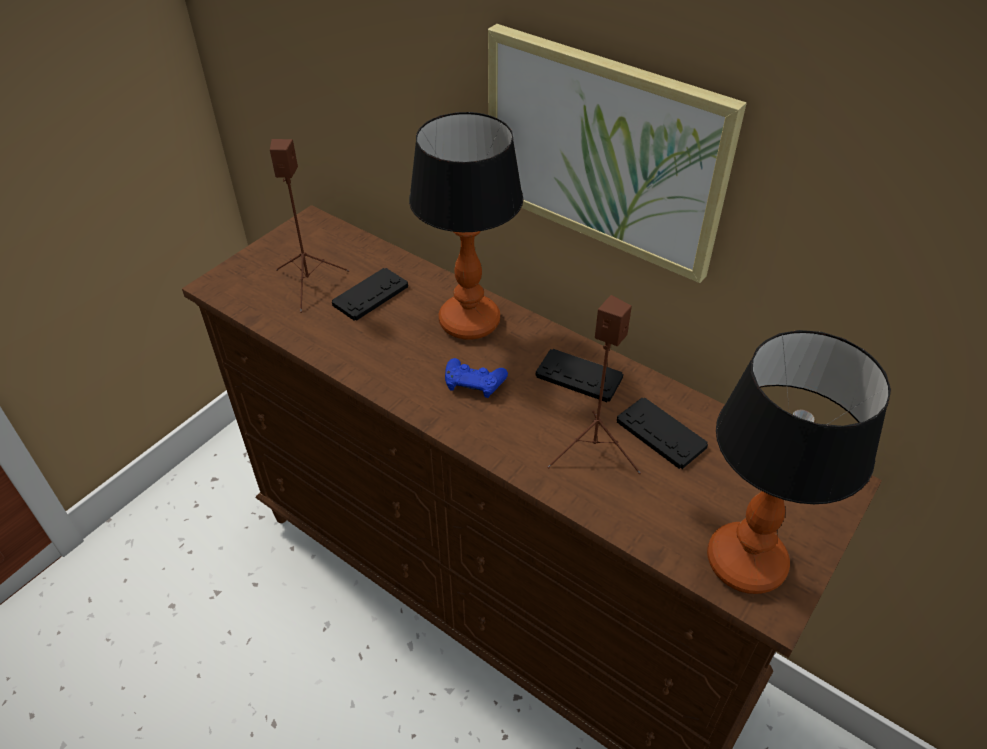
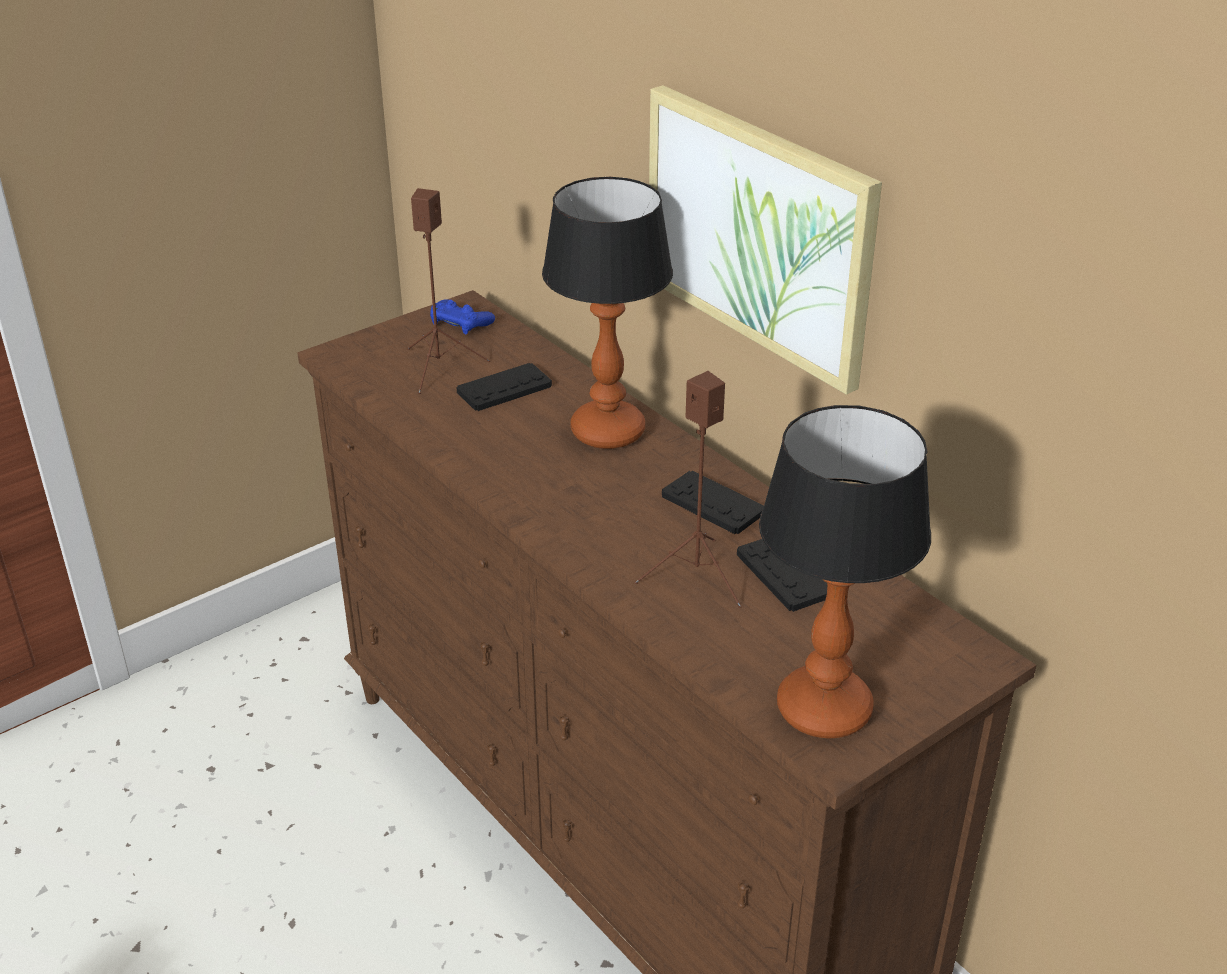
camera: 15 degrees right, 10 degrees down
blue game controller [445,358,508,398] -> blue game controller moved to [430,299,495,334]

